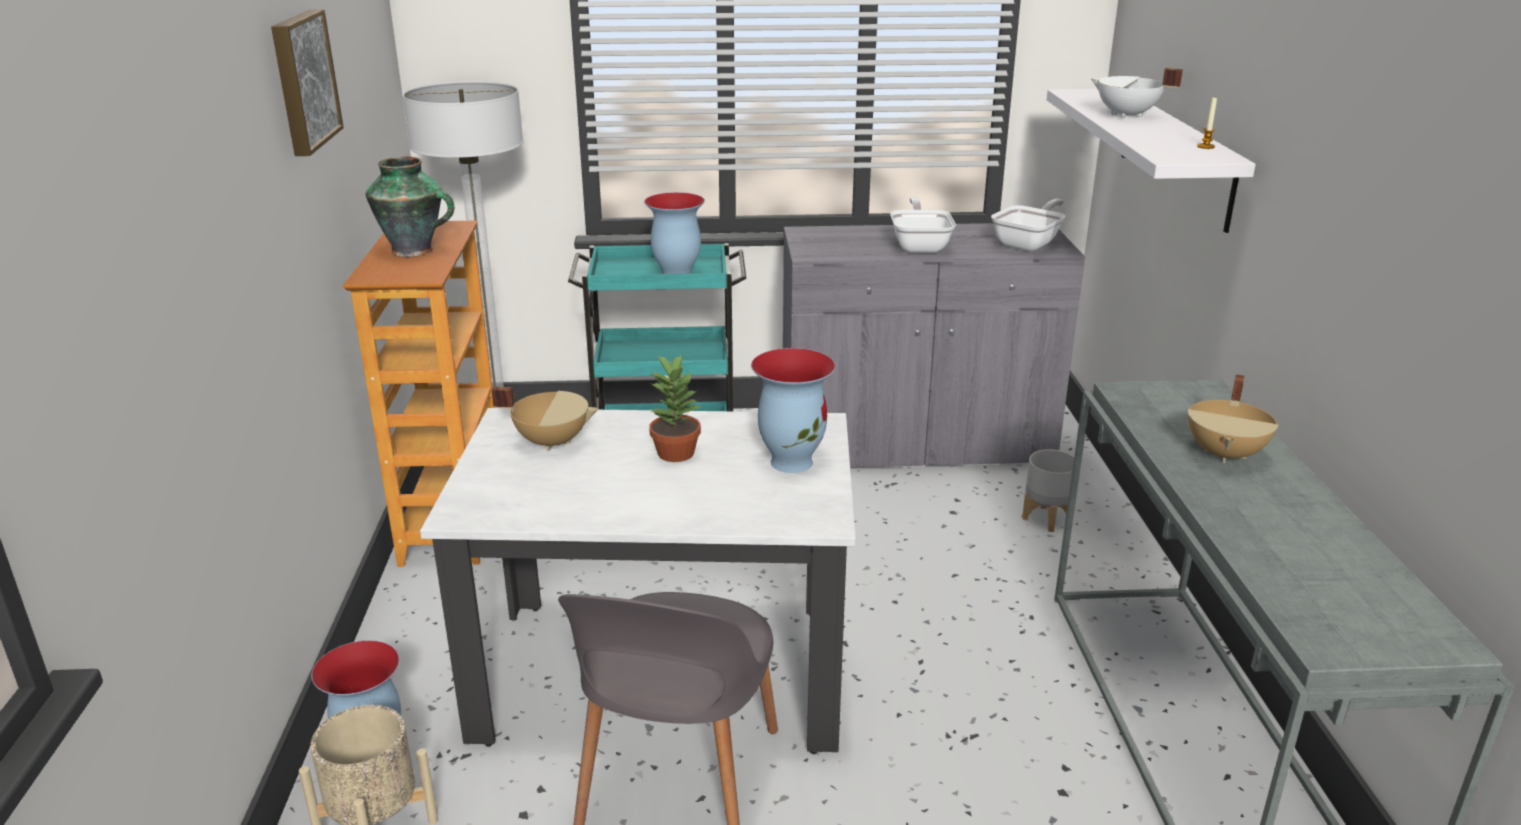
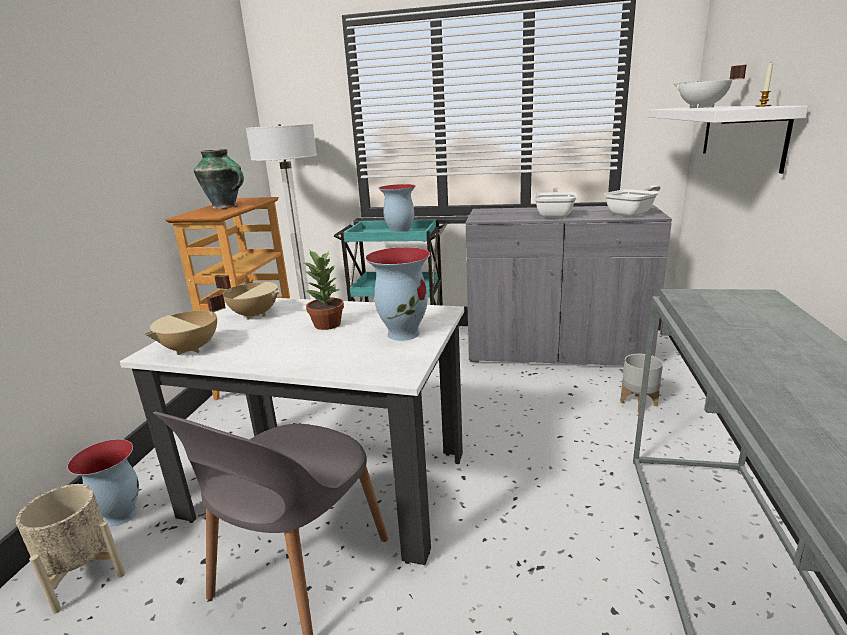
camera: 15 degrees right, 5 degrees down
picture [271,9,344,156] -> none
beige cooking pot [1188,375,1278,463] -> beige cooking pot moved to [145,293,226,355]

